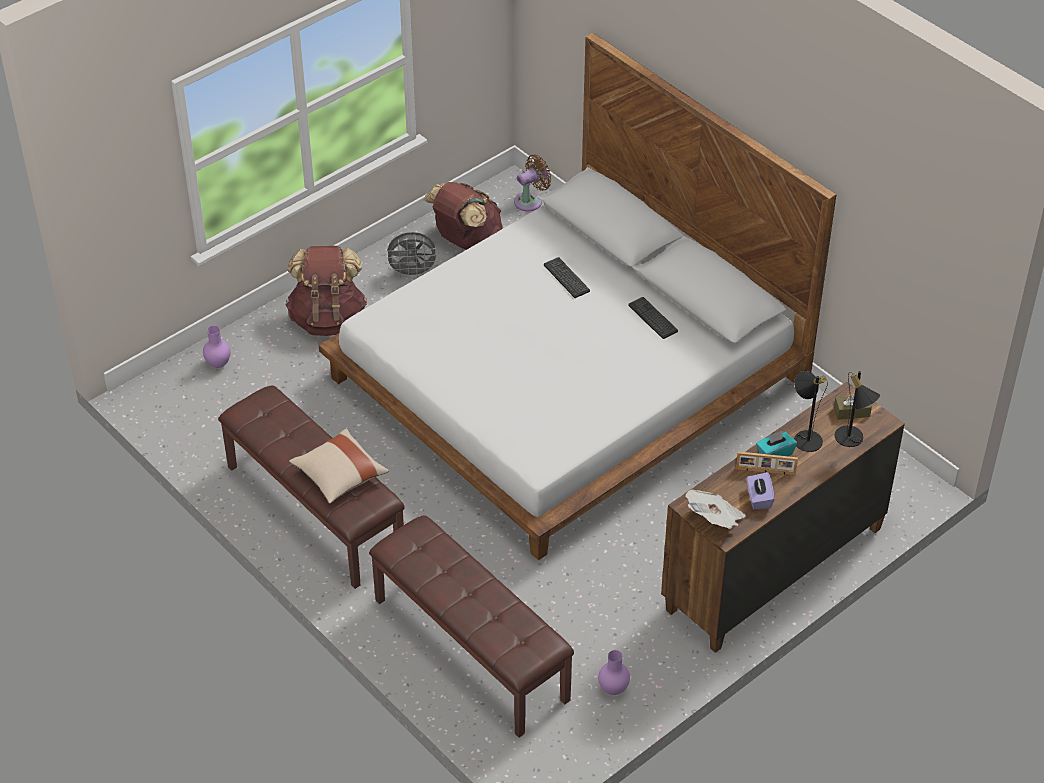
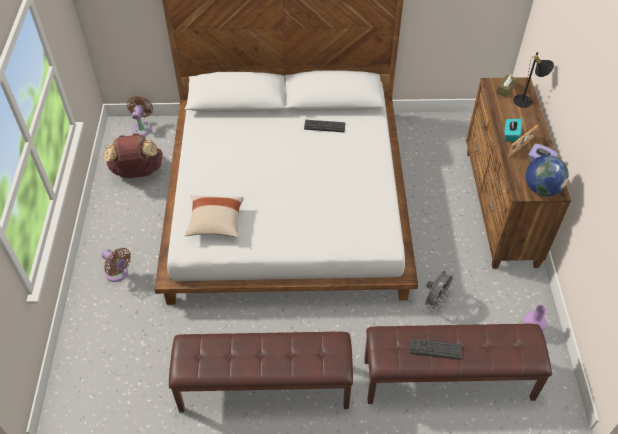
camera: 50 degrees left, 5 degrees up
purple vase [203,326,231,368] -> none
brown backpack [285,246,367,336] -> brown fan [102,248,131,282]
beige pillow [289,428,389,504] -> beige pillow moved to [185,196,243,238]
grey fan [385,232,439,278] -> grey fan moved to [425,271,456,312]
keyboard [544,257,590,298] -> keyboard moved to [410,338,462,360]
newspaper [685,490,746,529] -> globe [526,155,569,196]
black table lamp [794,371,828,452] -> none

